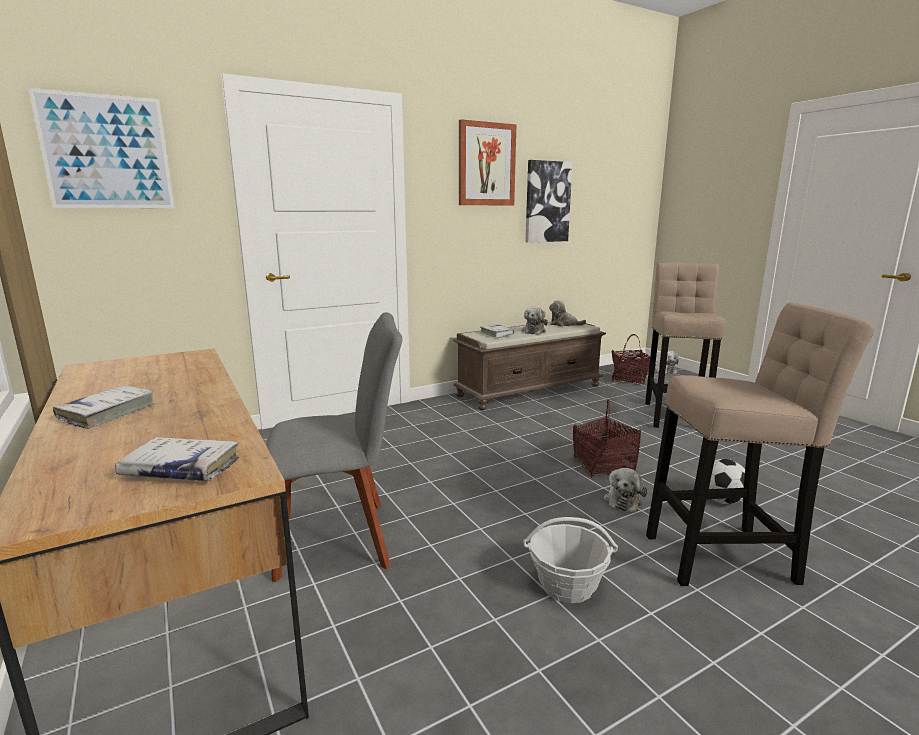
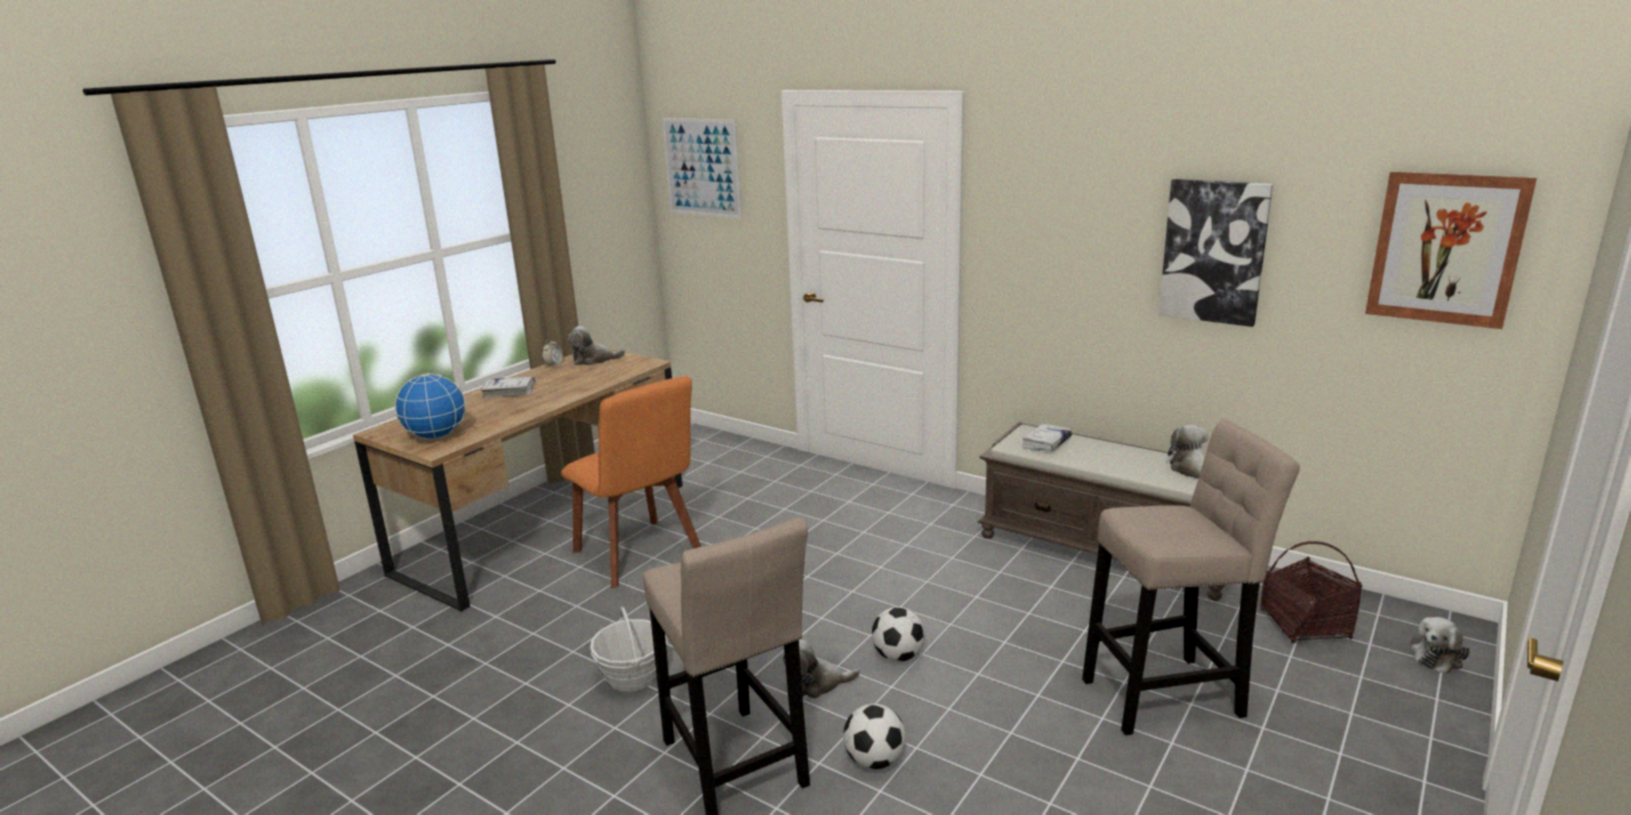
camera: 65 degrees right, 5 degrees up
white book [115,437,240,481] -> globe [394,373,466,440]
grey chair [266,312,402,582] -> orange chair [561,376,701,588]
picture [459,119,516,205] -> picture moved to [1365,172,1537,329]
plush toy [522,307,548,334] -> plush toy moved to [567,326,625,365]
basket [573,399,641,478] -> football [872,607,925,662]
none -> alarm clock [542,339,563,367]

